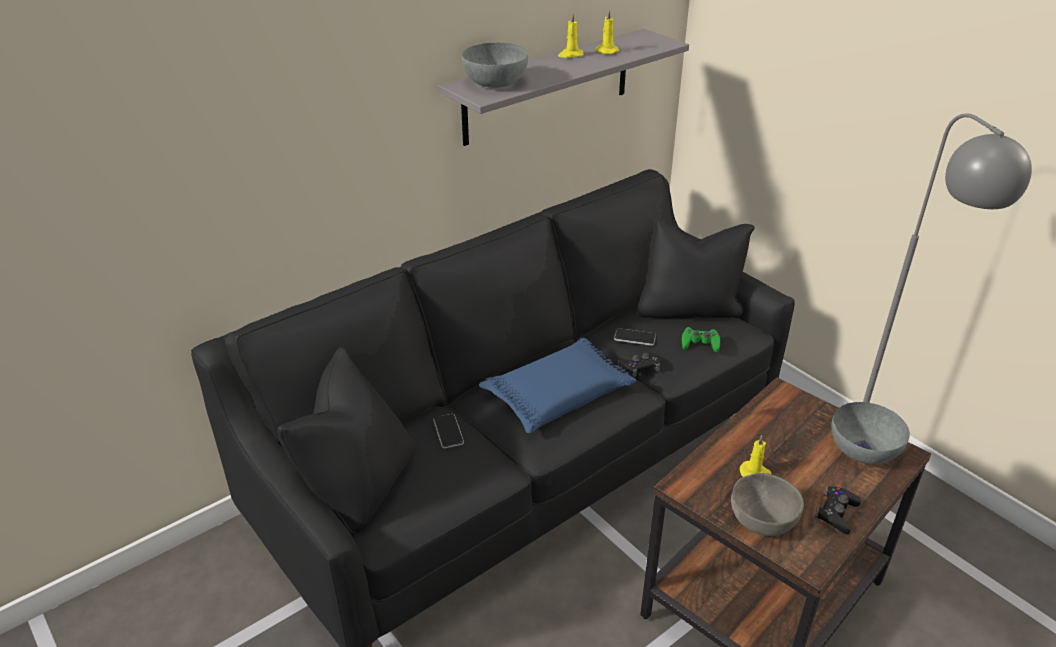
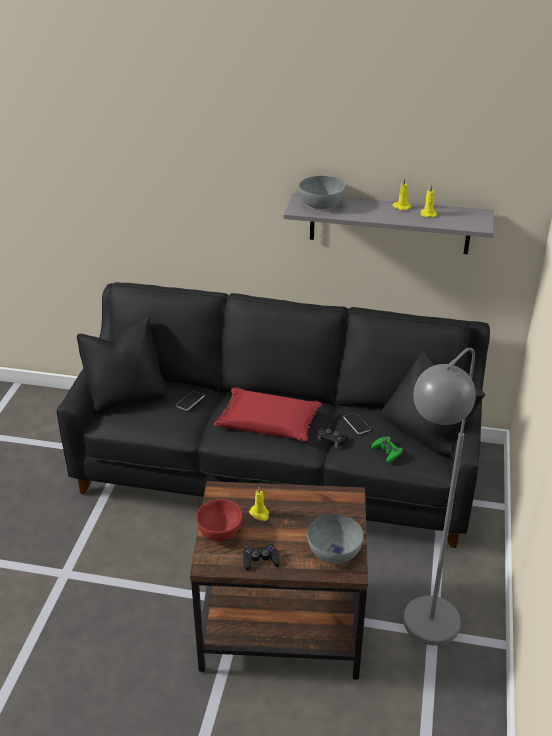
camera: 50 degrees right, 0 degrees up
blue pillow [479,338,637,434] -> red pillow [214,387,322,441]
grey bowl [731,473,804,536] -> red bowl [196,499,243,541]

